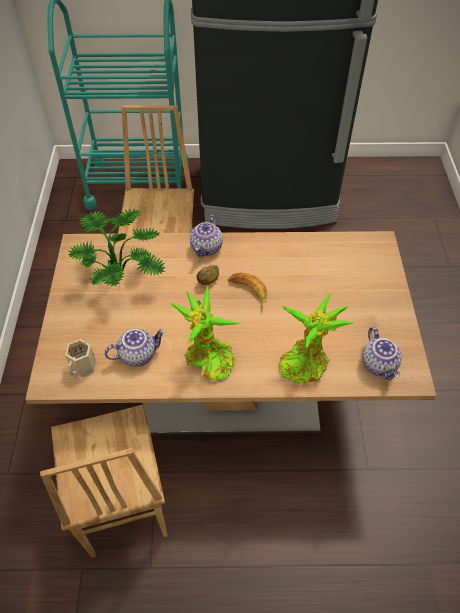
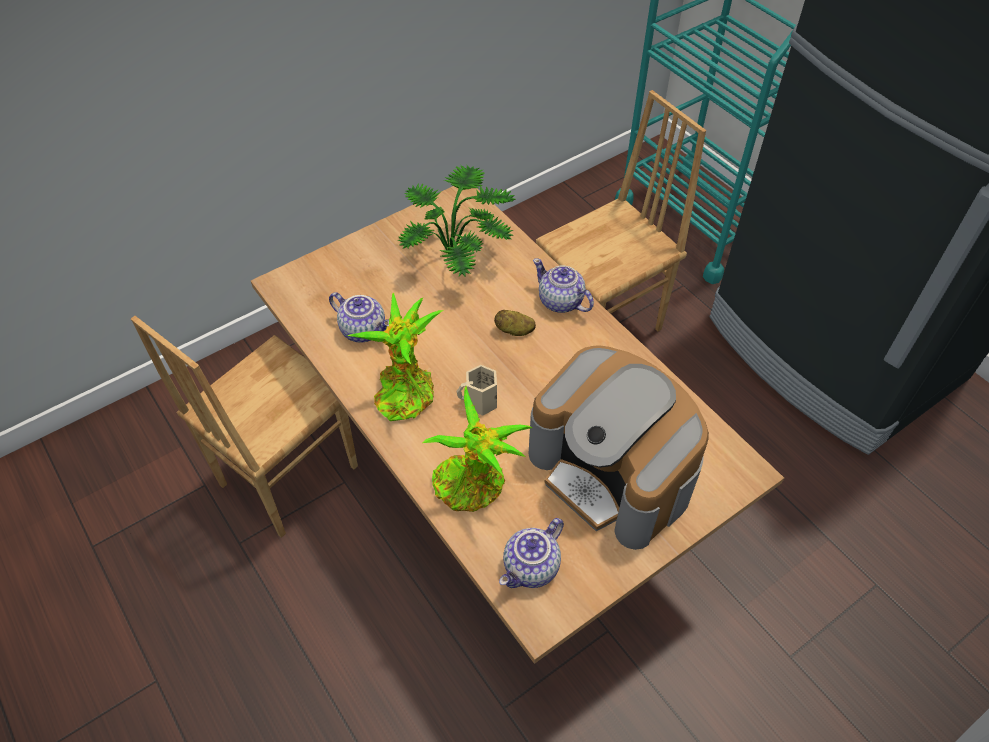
camera: 55 degrees right, 0 degrees up
beige mug [65,339,96,377] -> beige mug moved to [457,365,497,416]
teapot [190,215,223,257] -> teapot turned 60 degrees clockwise [533,258,594,313]
banana [228,273,268,310] -> none
none -> coffee machine [529,345,709,550]

